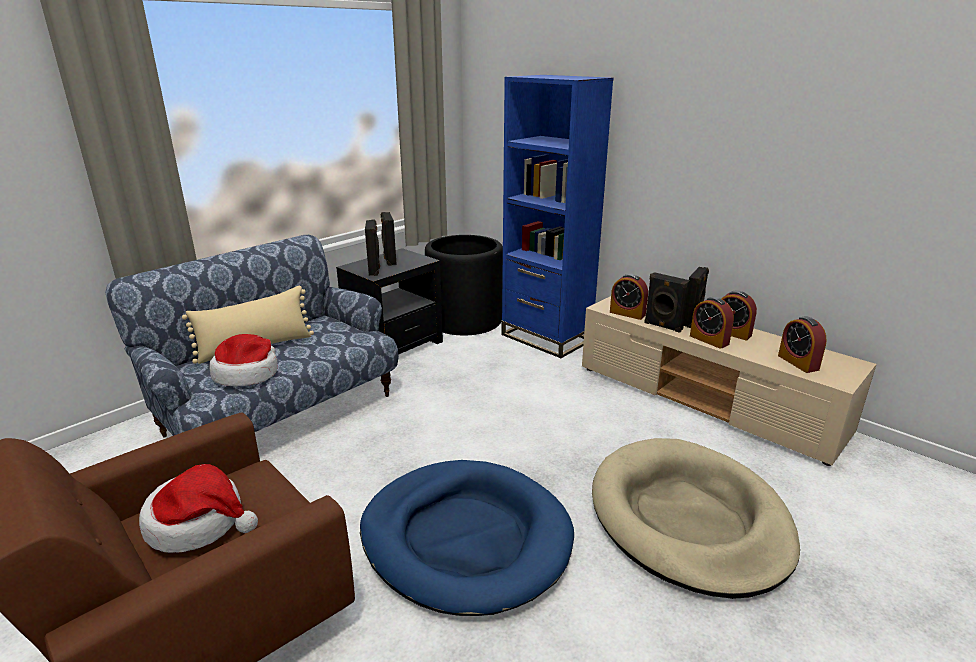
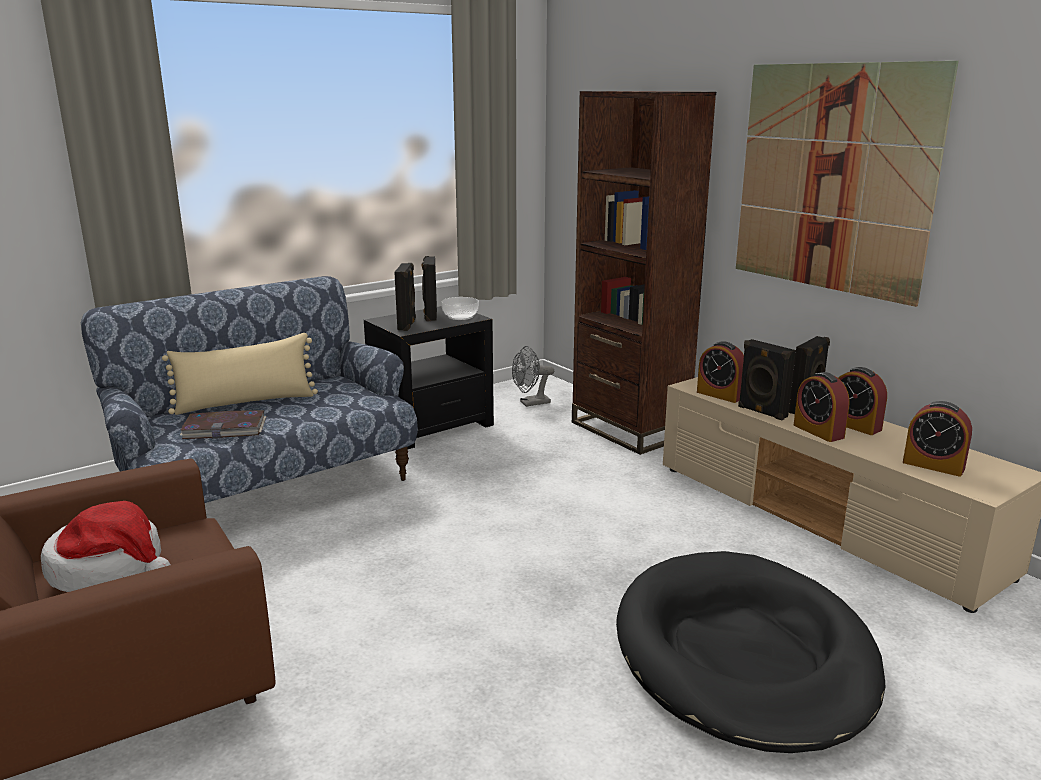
camera: 10 degrees right, 5 degrees down
hat [210,334,278,387] -> book [180,410,266,439]
blue dog bed [360,460,574,616] -> none
black planter [425,235,503,335] -> grey fan [512,346,554,407]
blue bookcase [501,75,614,358] -> brown bookcase [572,91,716,455]
beige dog bed [592,438,800,599] -> black dog bed [616,551,885,753]
alarm clock [778,316,827,373] -> alarm clock turned 45 degrees counterclockwise [903,401,972,477]
none -> bowl [442,297,479,320]
none -> picture [736,61,959,307]

